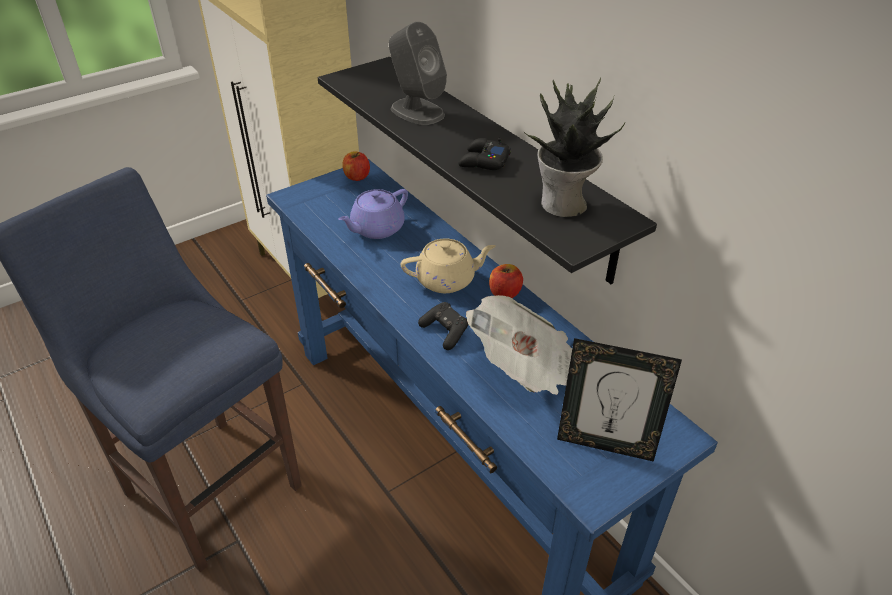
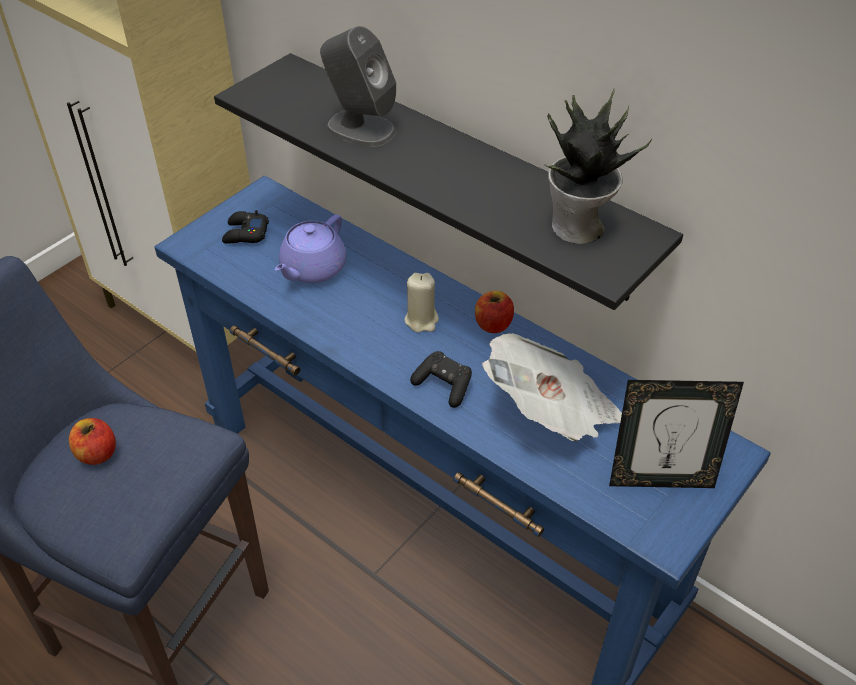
camera: 15 degrees left, 5 degrees up
apple [342,151,370,181] -> apple moved to [69,418,116,465]
beige teapot [401,239,496,293] -> beige candle [404,273,439,333]
black game controller [458,138,511,170] -> black game controller moved to [222,210,269,244]

